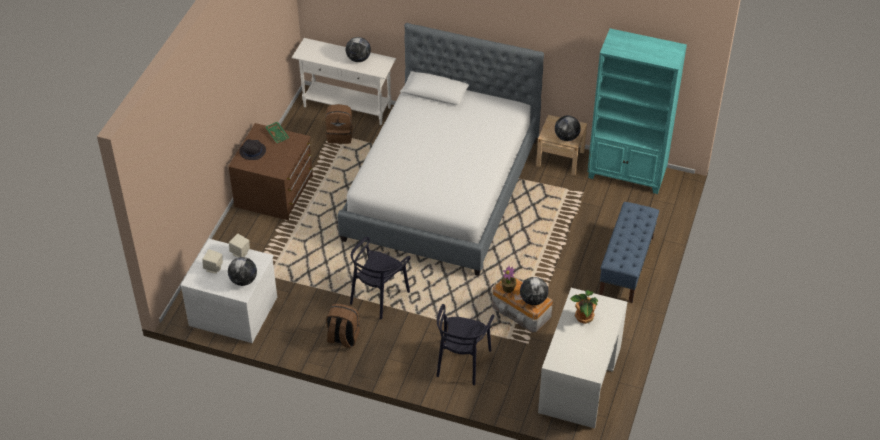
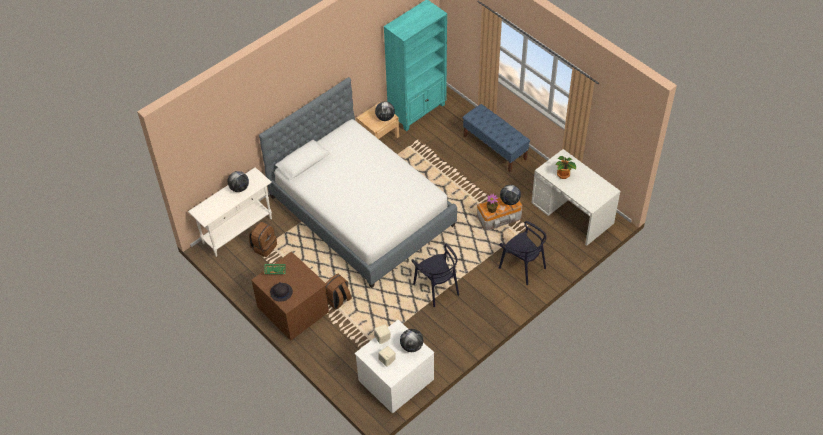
camera: 60 degrees left, 5 degrees up
brown backpack [326,304,360,348] -> brown backpack moved to [325,274,352,309]

